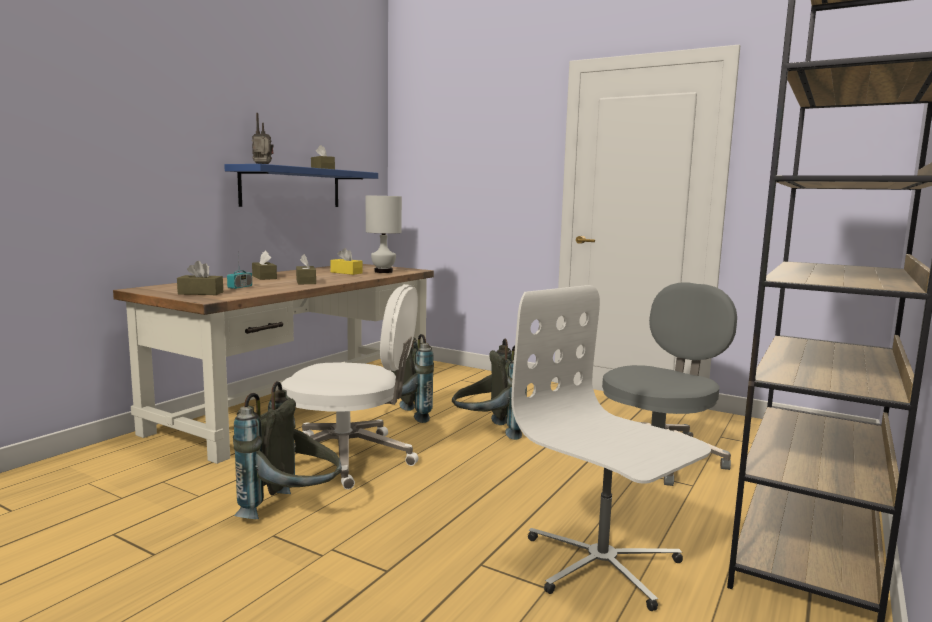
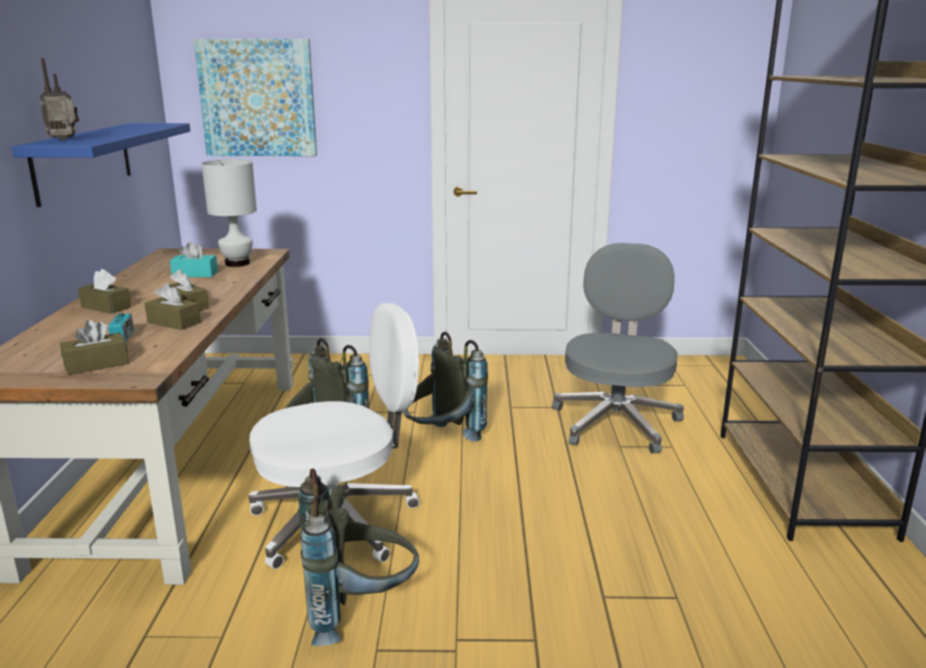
camera: 30 degrees left, 10 degrees up
brown tissue box [311,145,335,169] -> brown tissue box moved to [145,283,201,330]
yellow tissue box [330,248,363,275] -> turquoise tissue box [170,242,218,277]
white office chair [511,285,711,611] -> none
none -> picture [193,39,317,156]

